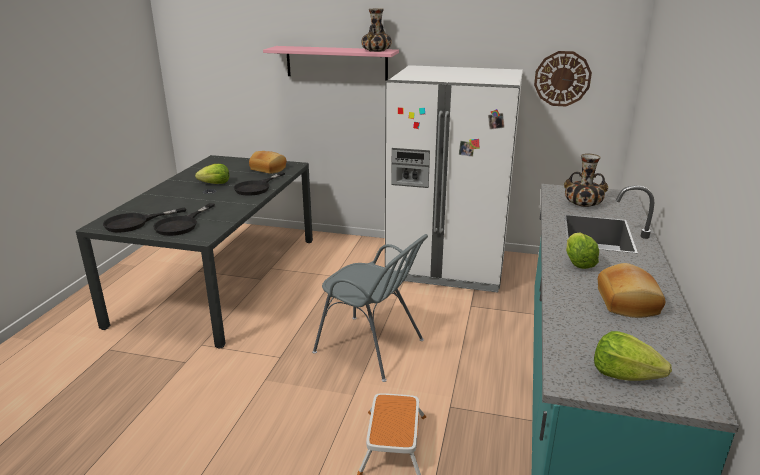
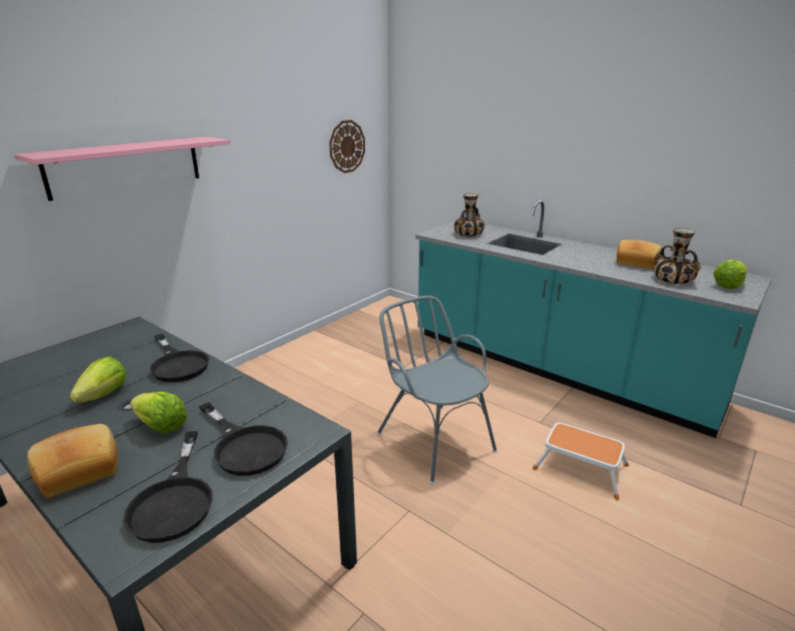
camera: 65 degrees left, 0 degrees up
bread [249,151,286,174] -> bread moved to [27,424,118,498]
grey chair [312,234,428,382] -> grey chair turned 90 degrees counterclockwise [377,296,498,485]
vase [362,9,392,52] -> vase moved to [653,228,701,284]
white fridge [385,65,523,293] -> none
lettuce [566,232,599,269] -> lettuce moved to [130,392,187,433]

